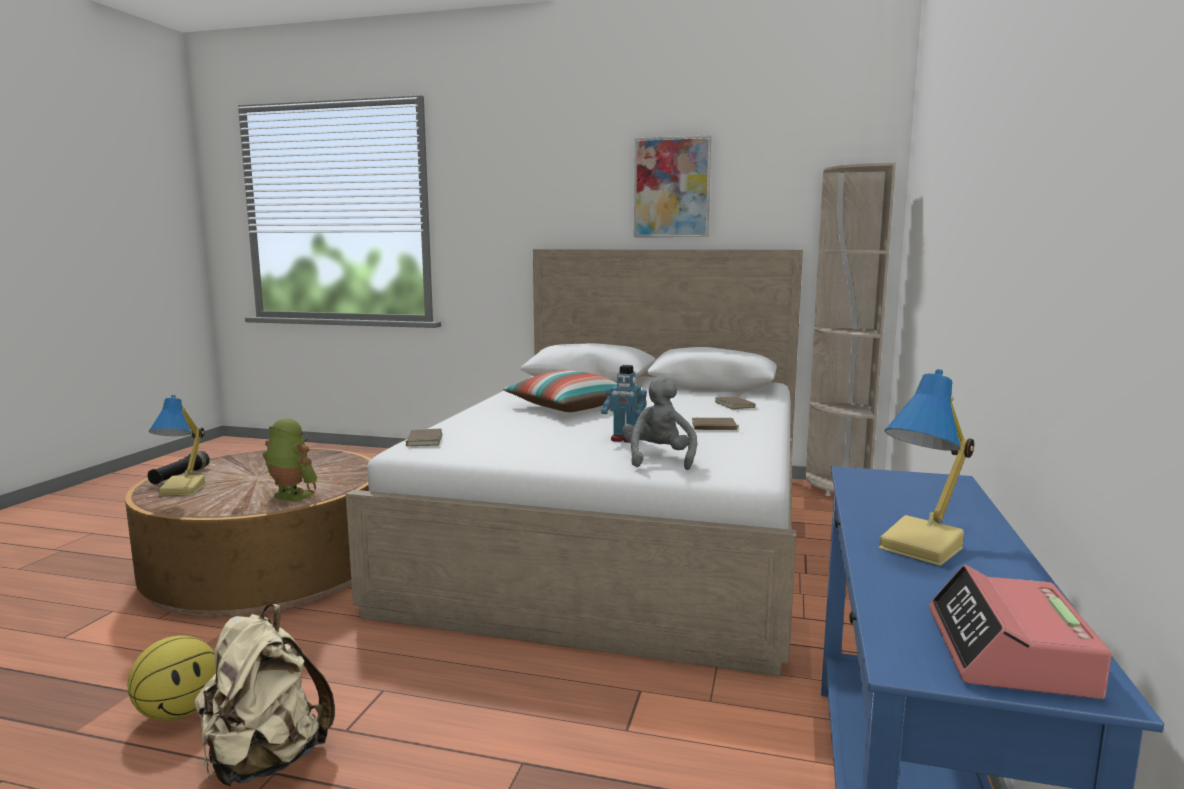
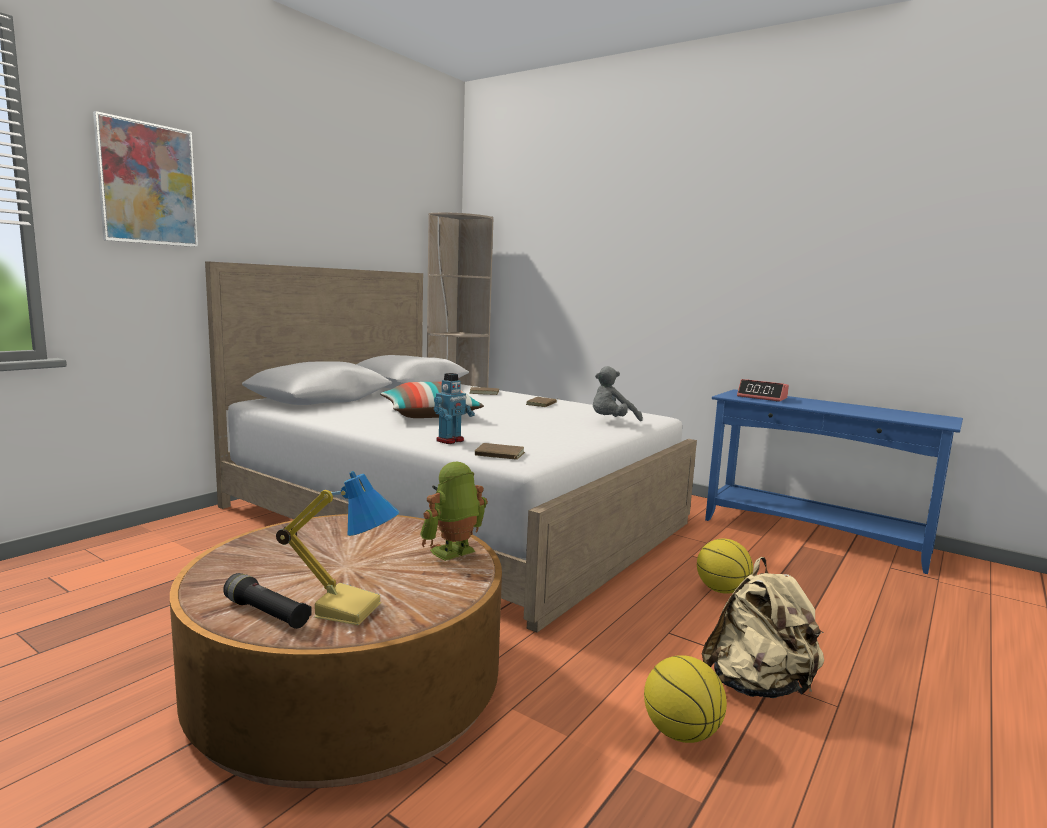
camera: 70 degrees left, 0 degrees up
toy robot [601,365,647,443] -> toy robot moved to [434,373,475,444]
grey plush toy [622,376,697,470] -> grey plush toy turned 60 degrees counterclockwise [593,366,643,421]
picture [634,135,711,237] -> picture moved to [93,111,198,247]
table lamp [878,369,974,566] -> none
alarm clock [929,565,1112,699] -> alarm clock moved to [737,379,789,402]
none -> basketball [697,539,753,594]

